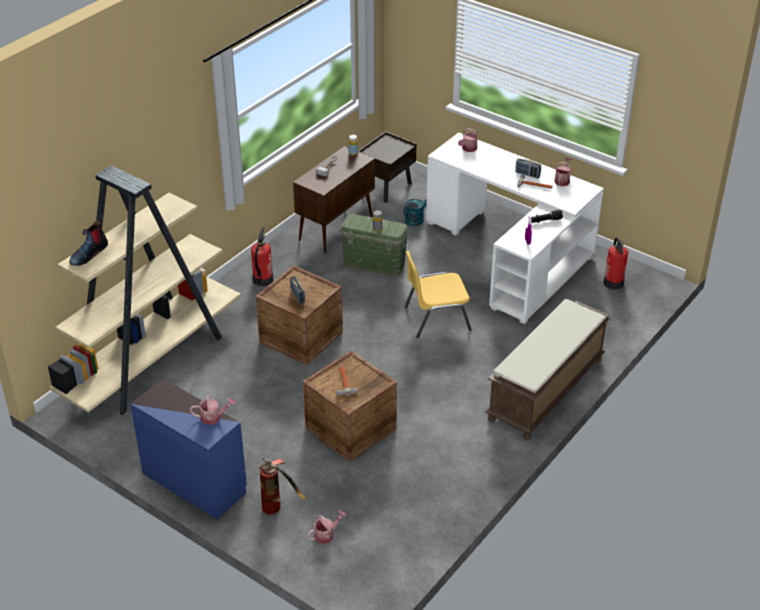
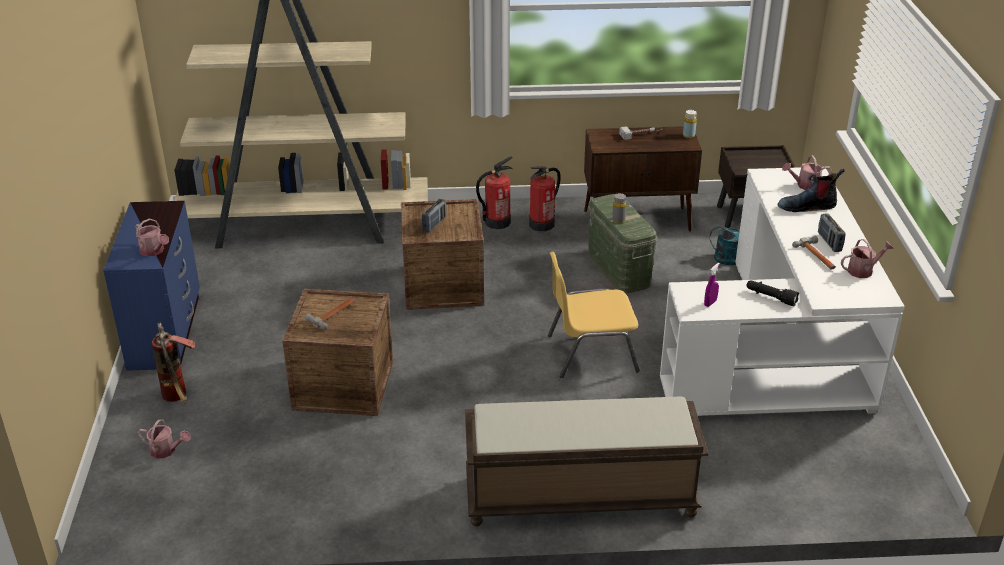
camera: 50 degrees right, 5 degrees down
boot [70,214,108,266] -> boot moved to [778,169,845,212]
yellow chair [405,251,472,338] -> yellow chair turned 45 degrees counterclockwise [548,252,640,378]
fire extinguisher [603,237,628,289] -> fire extinguisher moved to [529,166,561,231]

